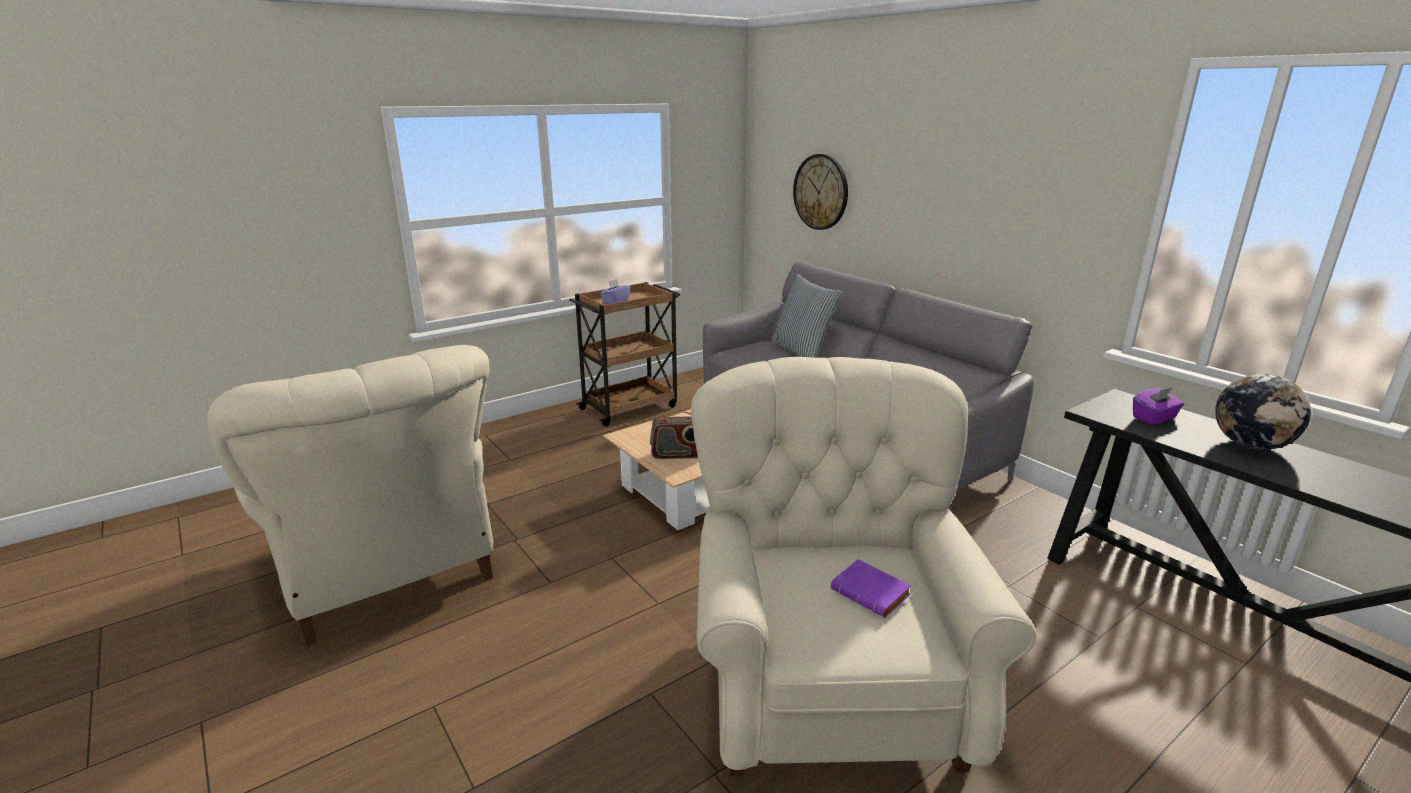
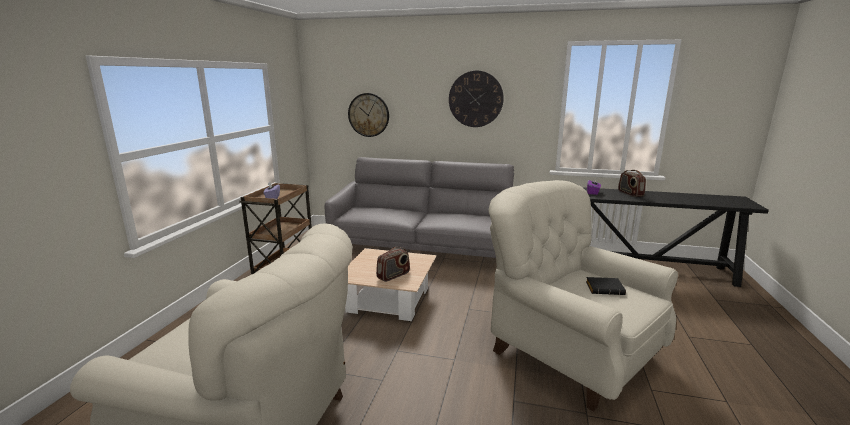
camera: 40 degrees left, 5 degrees down
pillow [771,274,842,358] -> none
purple book [831,559,911,618] -> black book [586,277,626,295]
globe [1215,374,1311,450] -> radio [618,170,646,197]
none -> wall clock [449,71,504,127]

